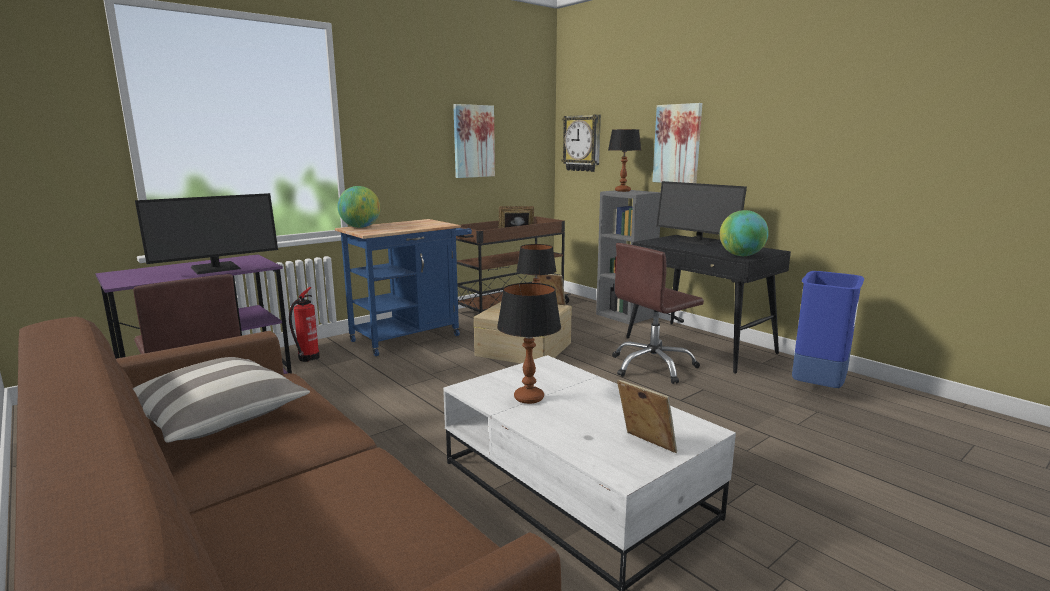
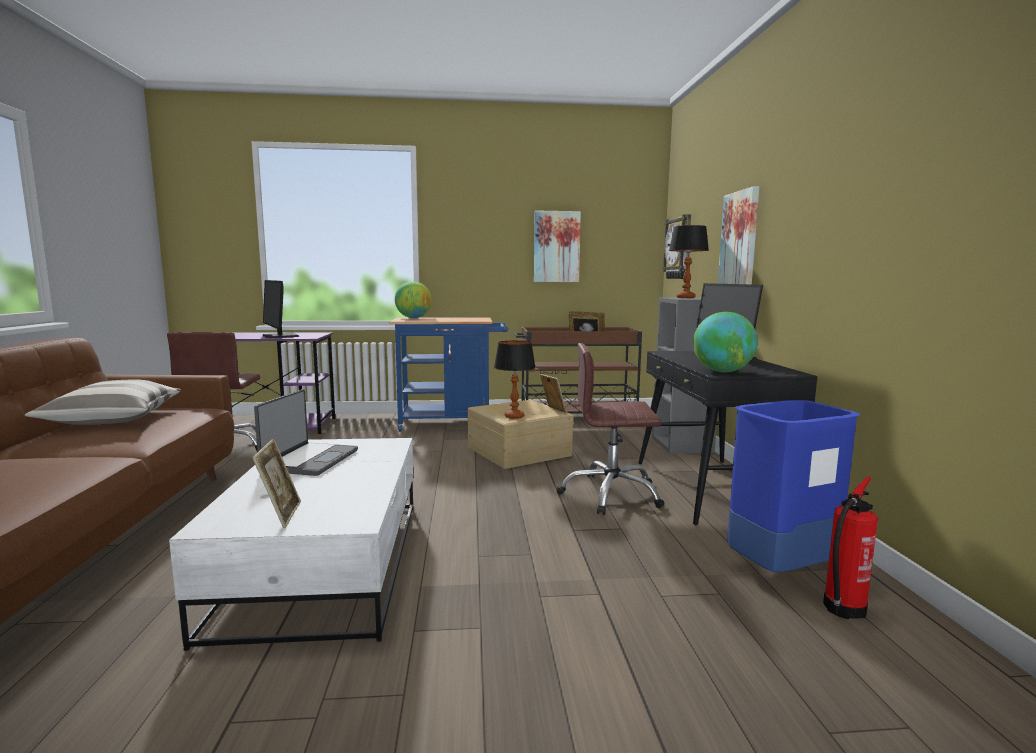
camera: 35 degrees right, 5 degrees down
monitor [135,193,278,274] -> monitor turned 60 degrees clockwise [262,280,299,338]
fire extinguisher [289,287,320,362] -> fire extinguisher moved to [823,476,878,619]
table lamp [497,283,561,404] -> laptop [254,389,358,476]

